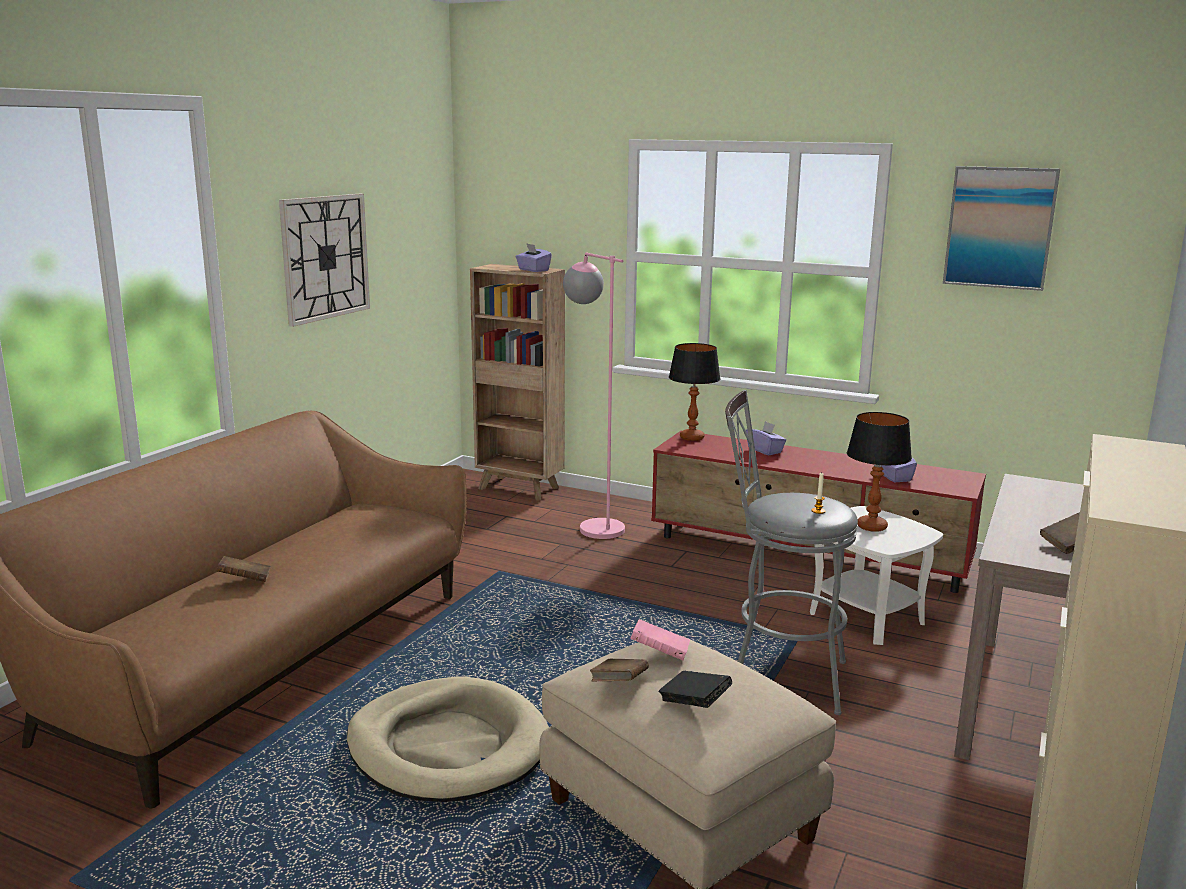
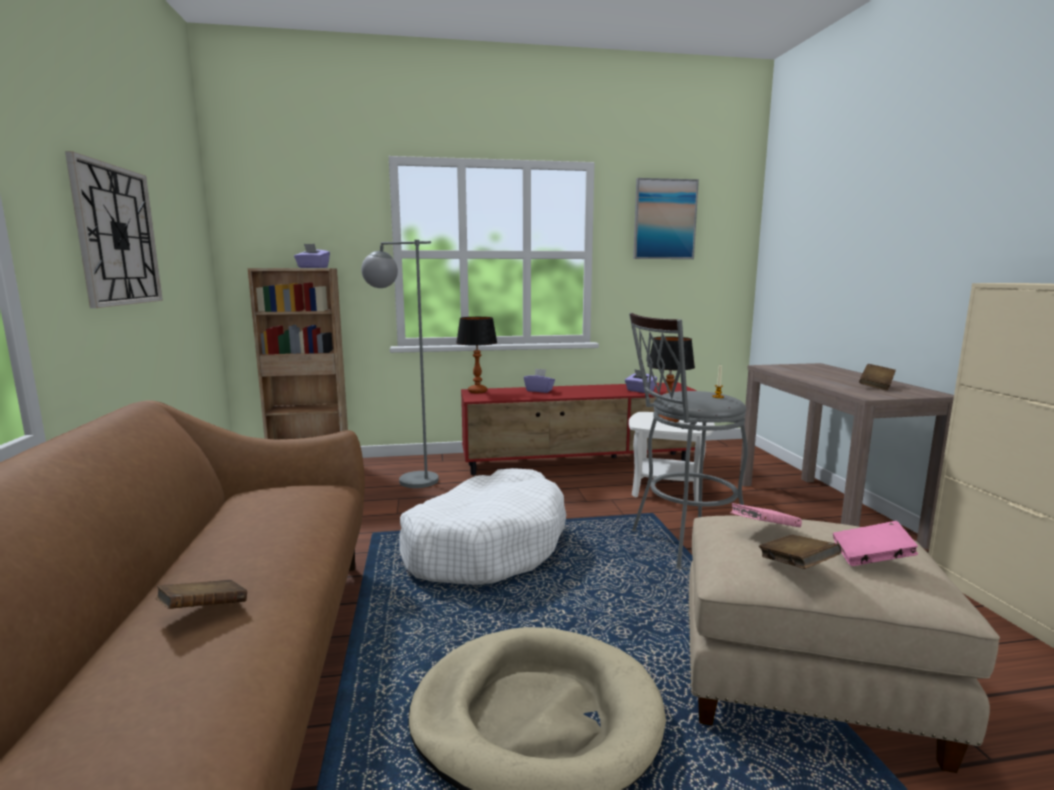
camera: 35 degrees left, 5 degrees down
pink floor lamp [563,252,625,539] -> grey floor lamp [361,240,439,488]
black book [659,671,732,708] -> pink book [833,521,918,566]
none -> white dog bed [400,468,566,585]

